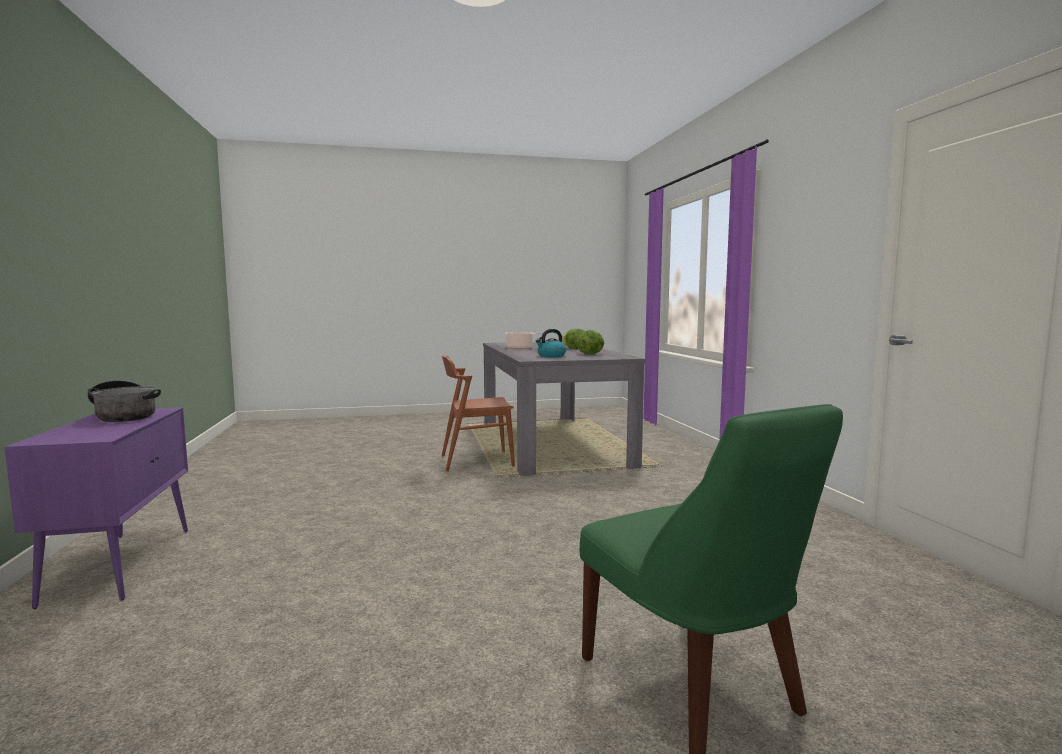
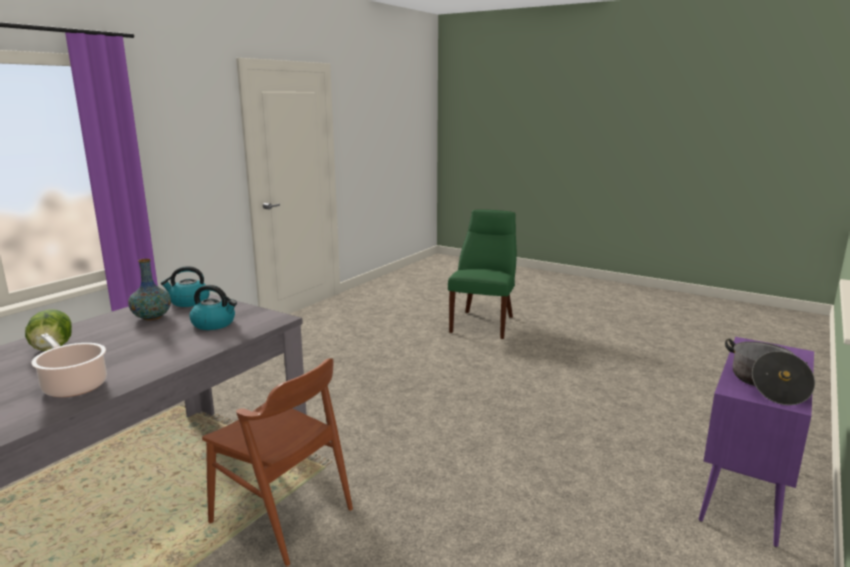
camera: 135 degrees left, 10 degrees up
lettuce [576,330,604,354] -> vase [128,259,171,320]
none -> kettle [161,266,210,307]

